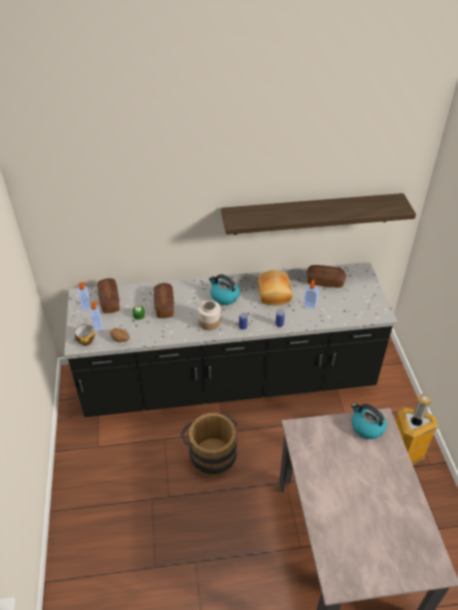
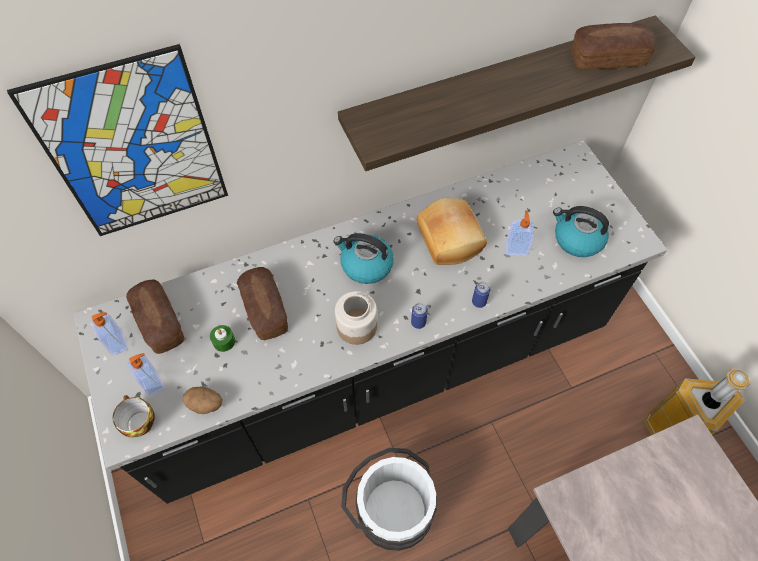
camera: 15 degrees left, 15 degrees up
brown bucket [180,413,237,477] -> white bucket [341,448,437,551]
bread [307,265,346,288] -> bread moved to [571,23,657,70]
kettle [351,403,387,439] -> kettle moved to [553,206,609,257]
none -> picture [7,44,228,236]

